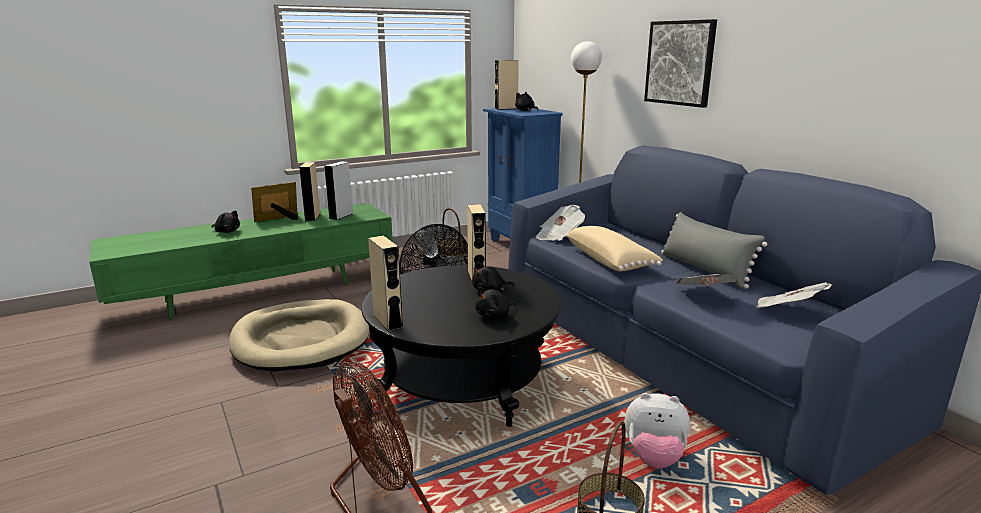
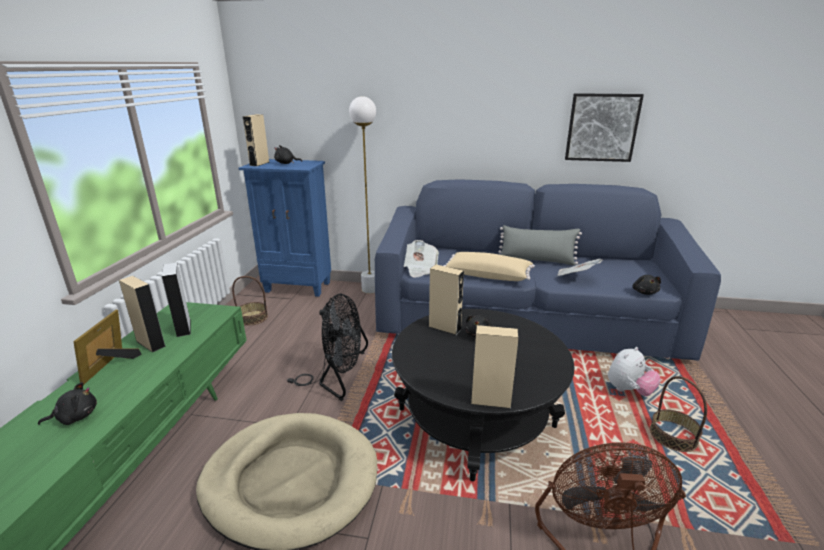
camera: 50 degrees left, 5 degrees up
black plush toy [475,287,516,319] -> black plush toy moved to [633,275,661,295]
picture [644,19,717,108] -> picture moved to [565,93,644,162]
newspaper [757,282,831,308] -> none

